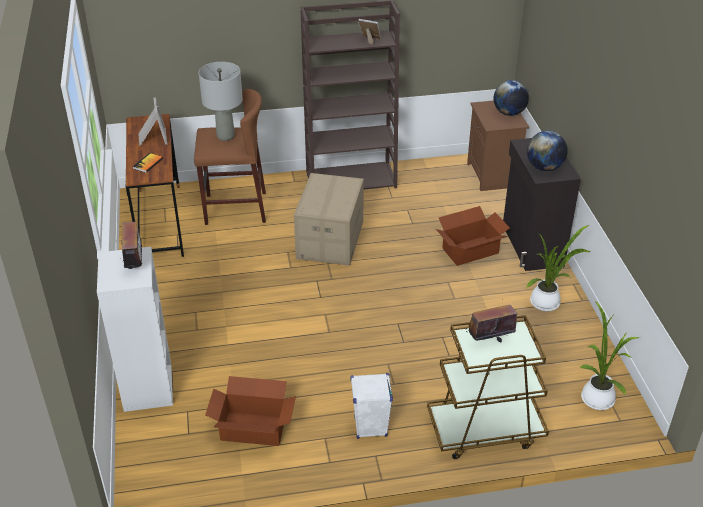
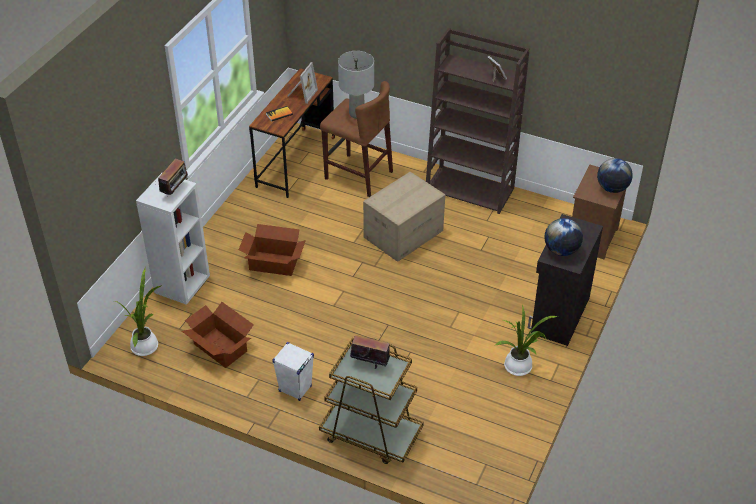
camera: 35 degrees right, 5 degrees up
cardboard box [436,206,510,266] -> cardboard box moved to [239,224,306,276]
potted plant [580,301,640,410] -> potted plant moved to [114,268,162,356]

